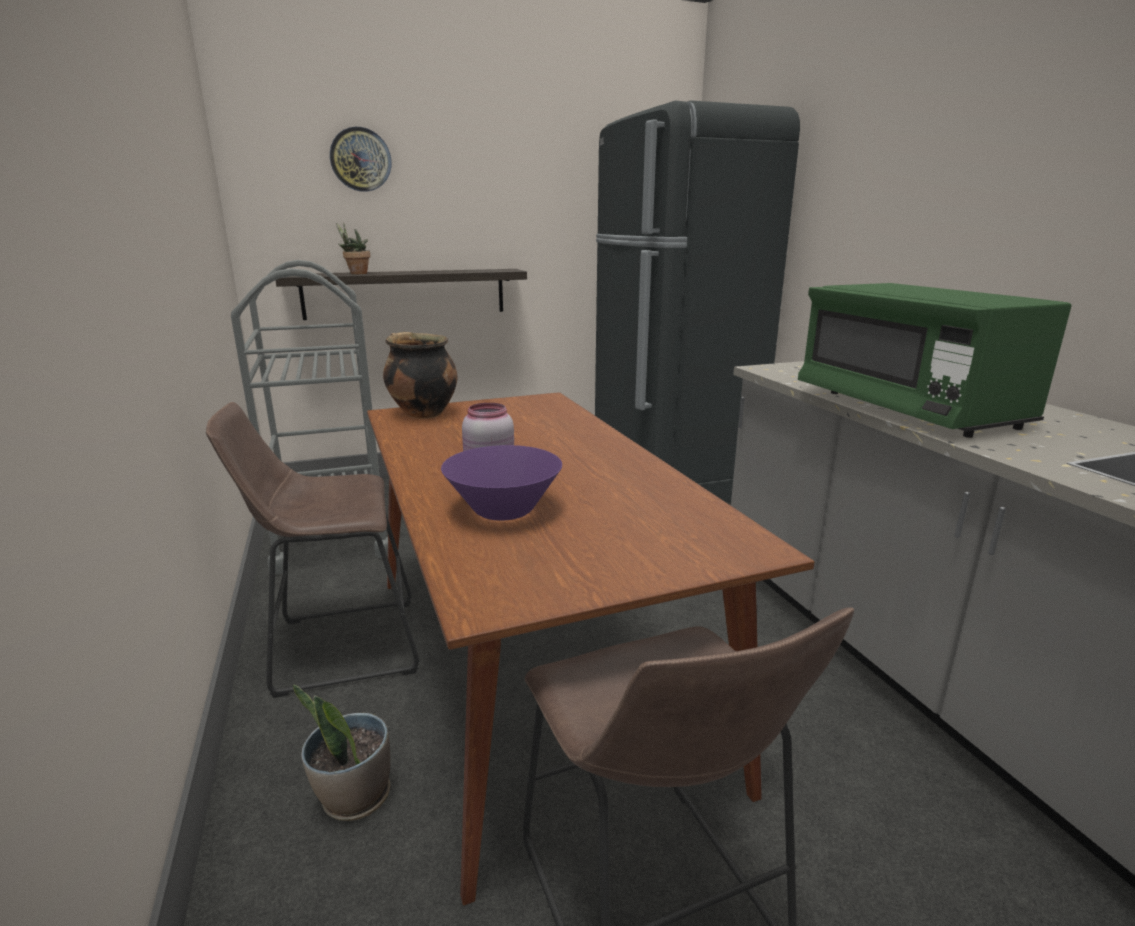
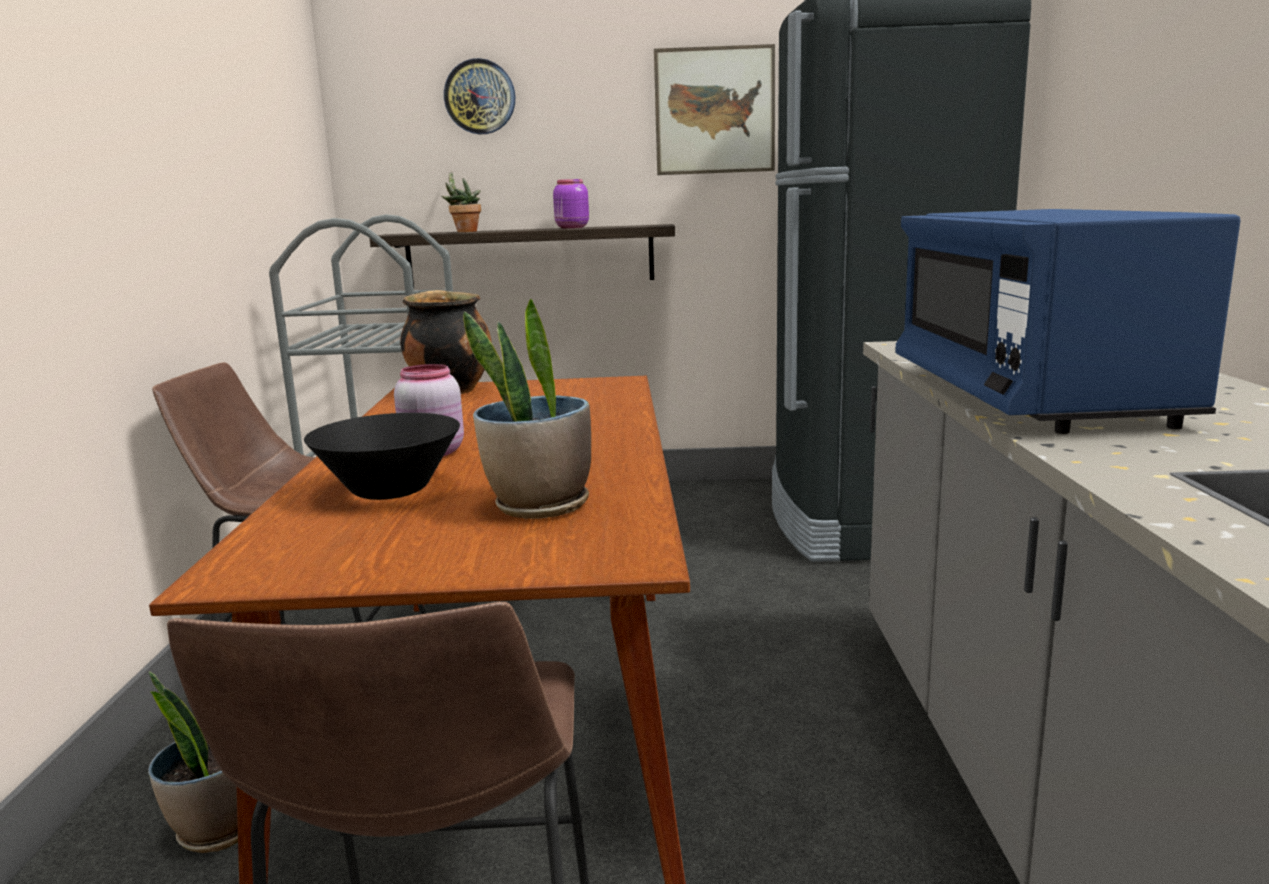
camera: 20 degrees right, 5 degrees down
purple bowl [441,445,562,520] -> black bowl [304,413,460,500]
green microwave [798,283,1071,438] -> blue microwave [895,209,1241,434]
none -> potted plant [463,299,591,519]
none -> purple jar [553,179,589,228]
none -> picture [654,44,775,175]

